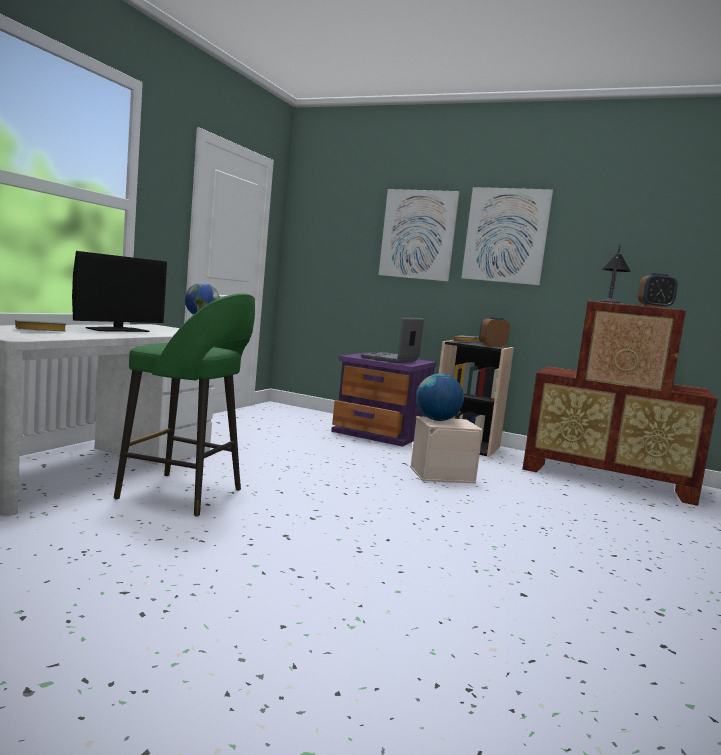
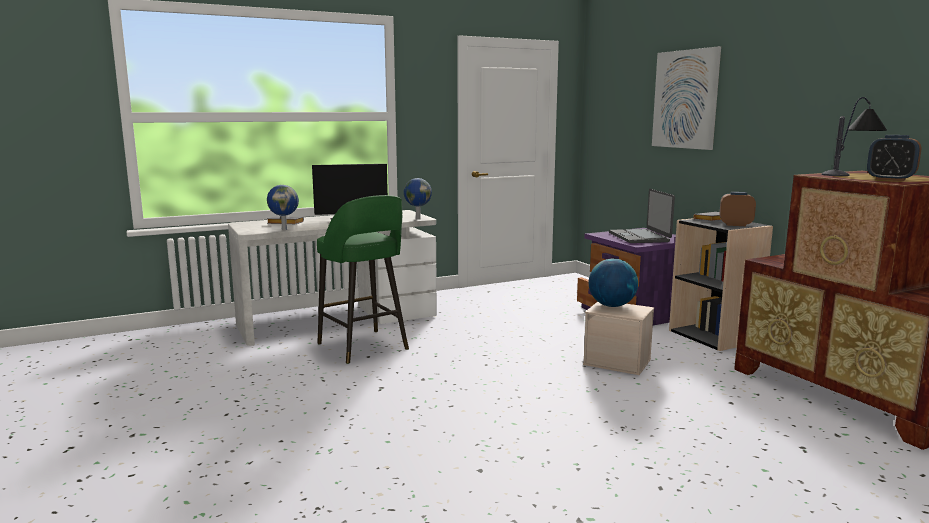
camera: 40 degrees right, 5 degrees up
laptop [361,318,424,363] -> laptop turned 75 degrees counterclockwise [609,189,675,243]
picture [462,187,553,285] -> none
none -> globe [267,185,299,230]

